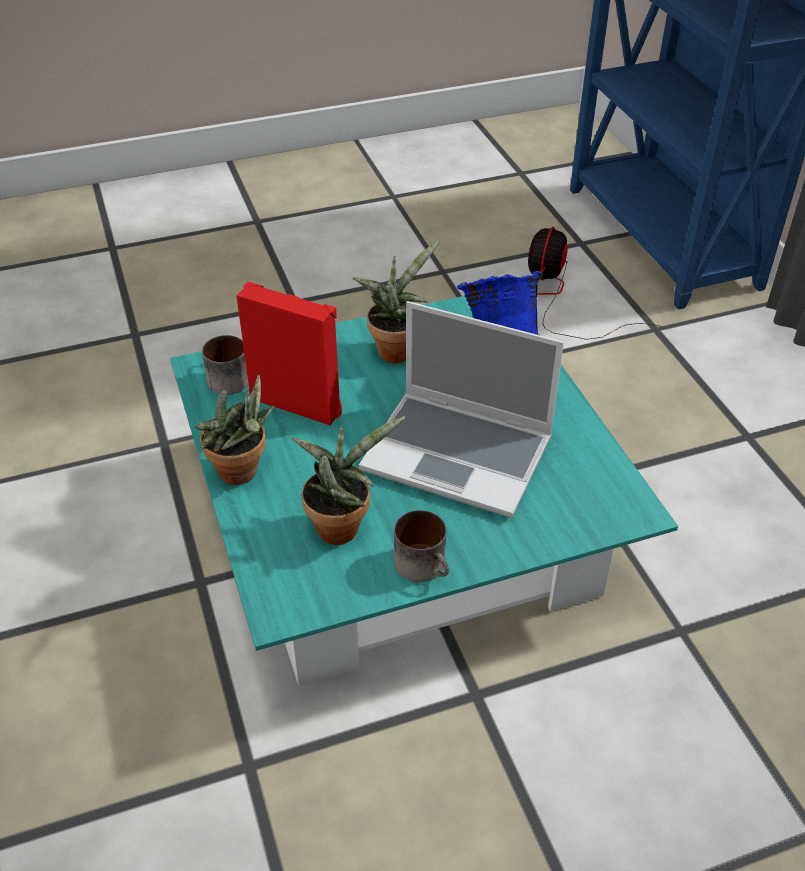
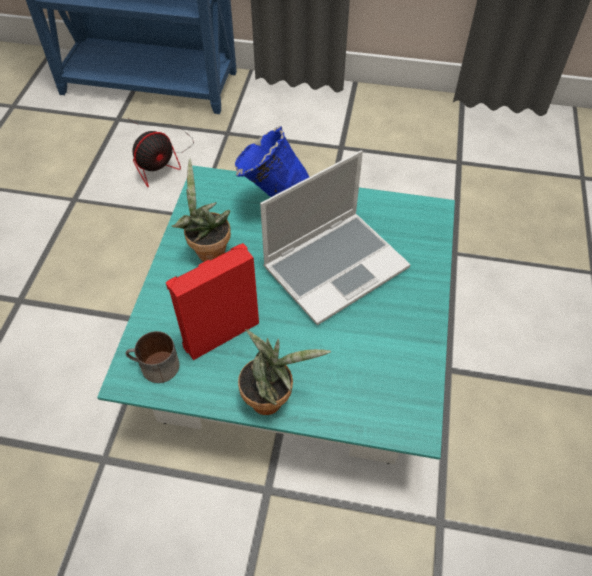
camera: 60 degrees left, 10 degrees up
potted plant [292,416,406,545] -> none
mug [394,510,449,582] -> none
fan [528,227,662,340] -> fan turned 90 degrees counterclockwise [127,117,194,187]

